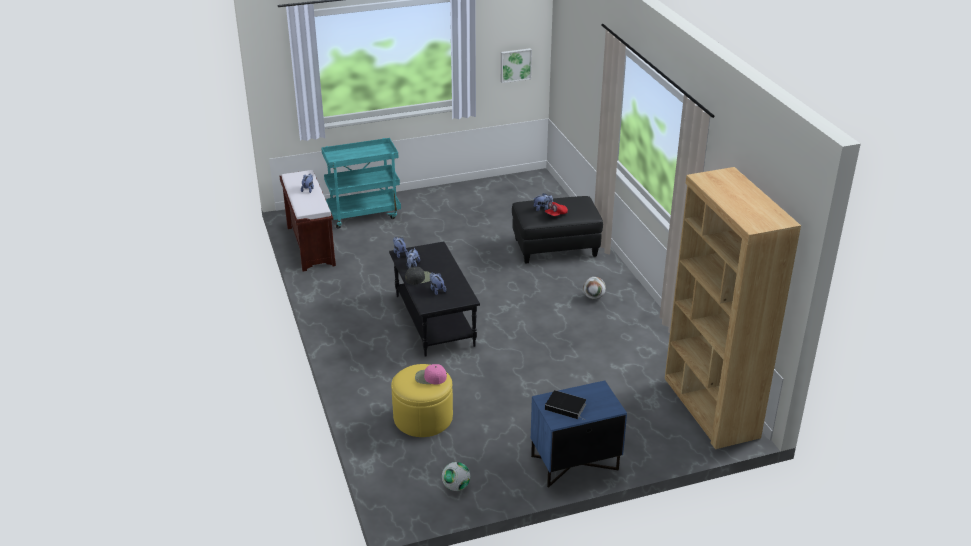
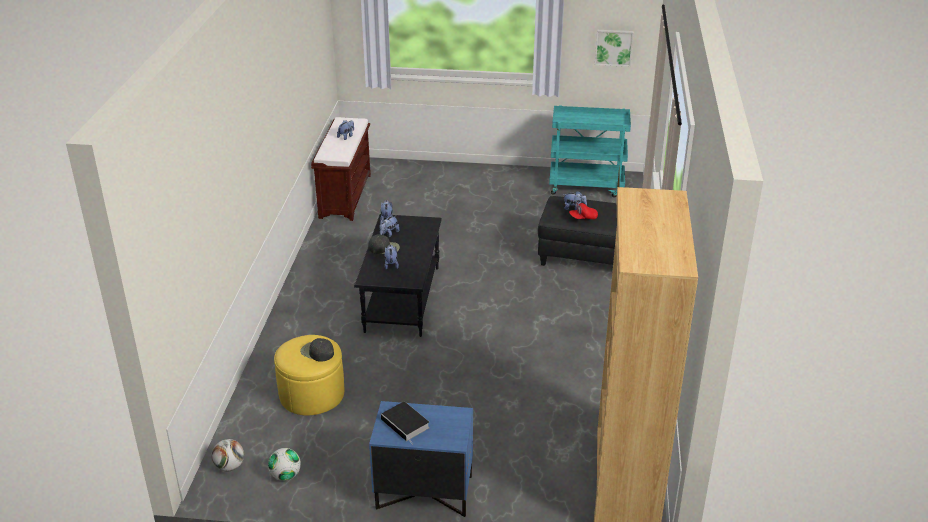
camera: 25 degrees right, 0 degrees up
turquoise cart [321,138,401,229] -> turquoise cart moved to [549,105,631,198]
pink cap [415,364,447,385] -> black cap [300,338,334,362]
football [583,277,606,299] -> football moved to [211,439,244,472]

